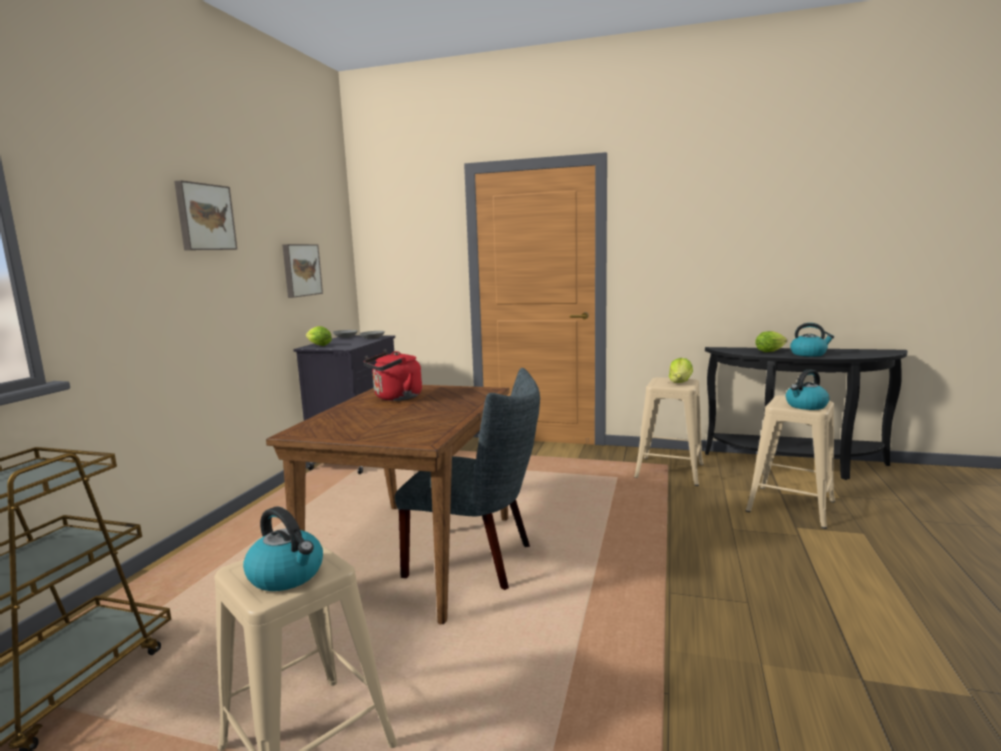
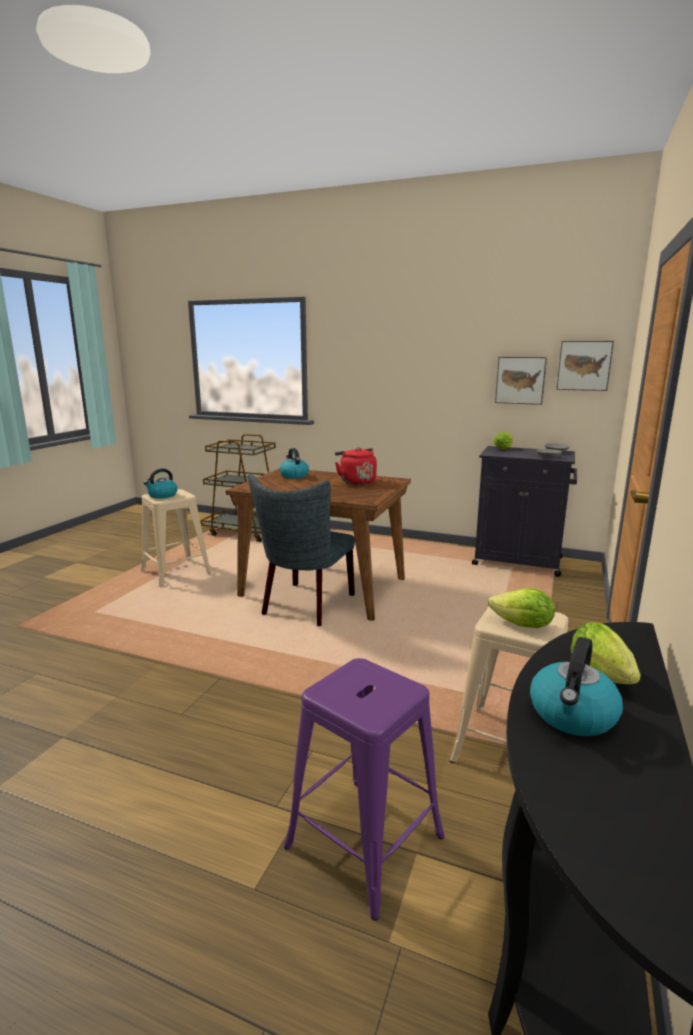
camera: 95 degrees right, 5 degrees up
picture [174,180,237,250] -> picture moved to [556,341,614,391]
beige stool [746,395,835,529] -> purple stool [284,658,445,921]
kettle [786,369,830,410] -> kettle moved to [279,448,309,479]

